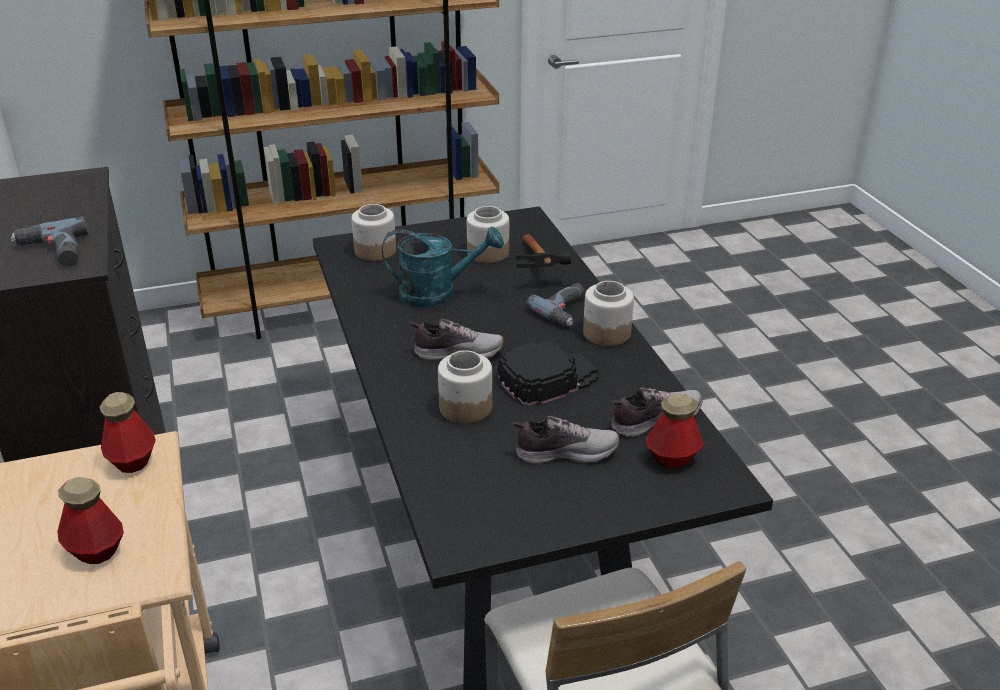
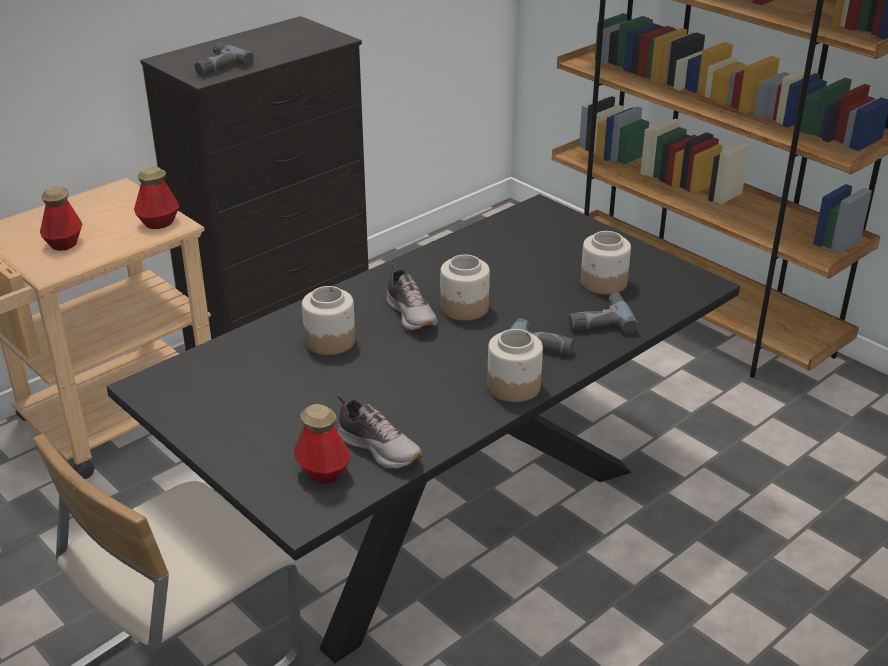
camera: 65 degrees right, 0 degrees up
jar [351,204,396,261] -> jar moved to [440,255,490,321]
turquoise watering can [382,227,504,308] -> none
black cap [498,341,598,406] -> none
shoe [513,415,619,463] -> none
hammer [516,234,571,268] -> power drill [569,293,638,333]

